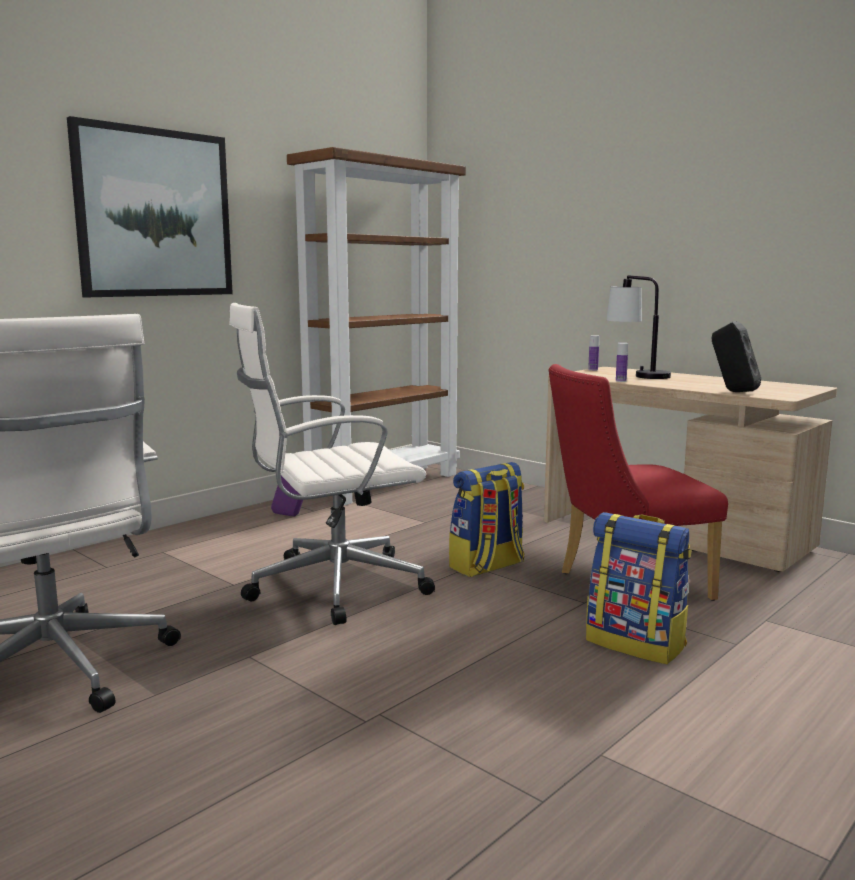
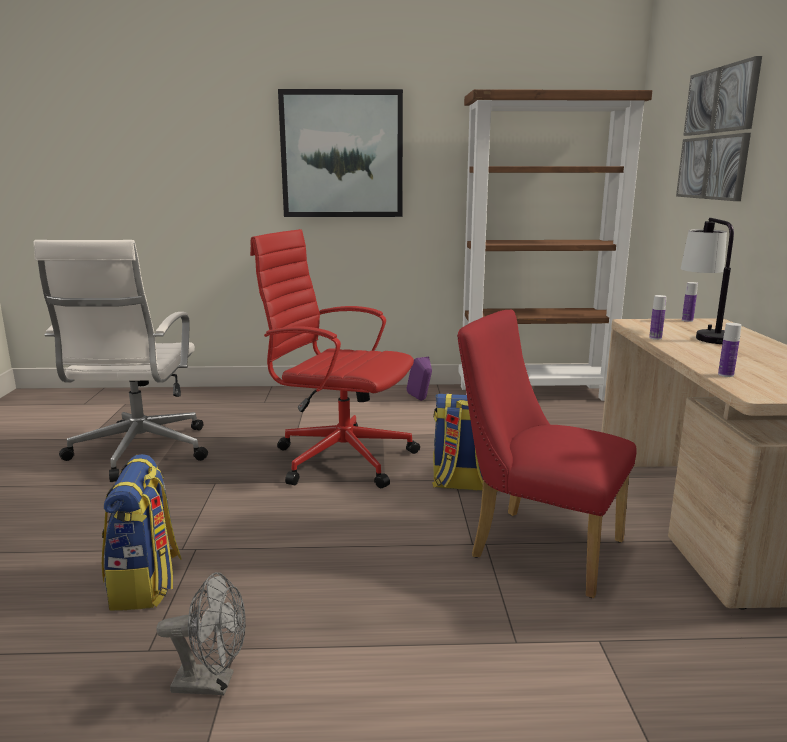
camera: 45 degrees right, 5 degrees up
white office chair [229,303,435,625] -> red office chair [250,229,420,488]
backpack [586,512,692,664] -> backpack moved to [102,454,182,611]
black speaker [712,321,761,392] -> bottle [718,323,741,377]
none -> grey fan [156,572,246,695]
none -> picture [676,56,762,201]

